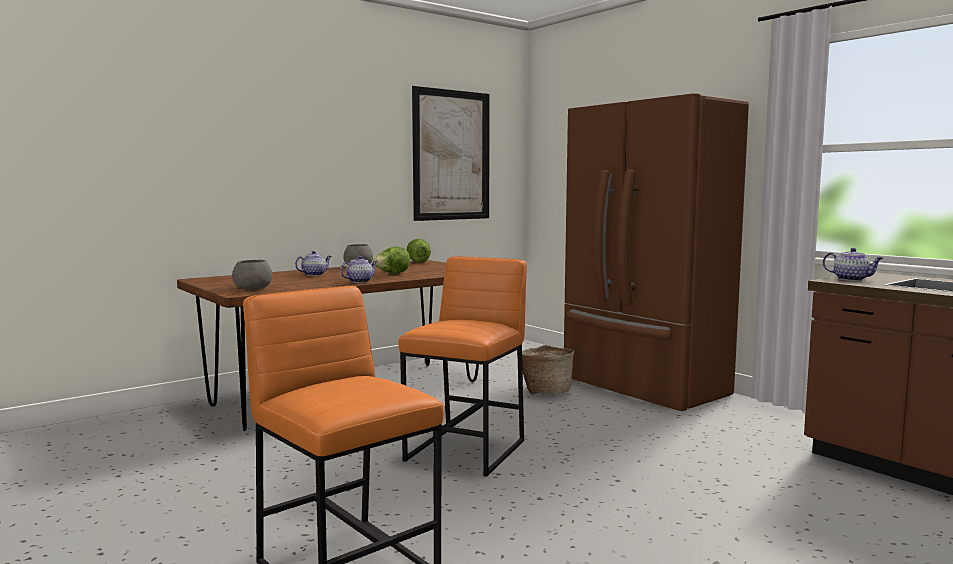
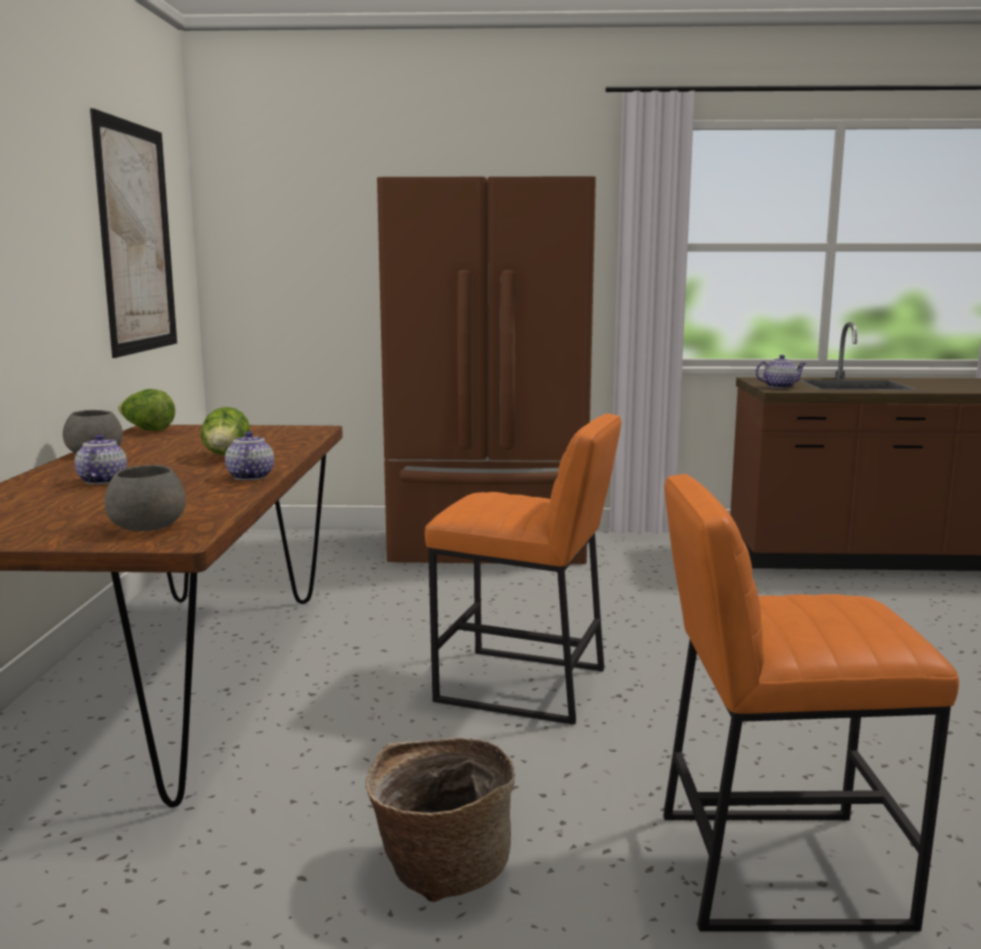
camera: 50 degrees left, 5 degrees up
orange chair [398,256,527,477] -> orange chair turned 135 degrees clockwise [425,413,621,725]
basket [522,345,574,394] -> basket moved to [365,738,515,902]

